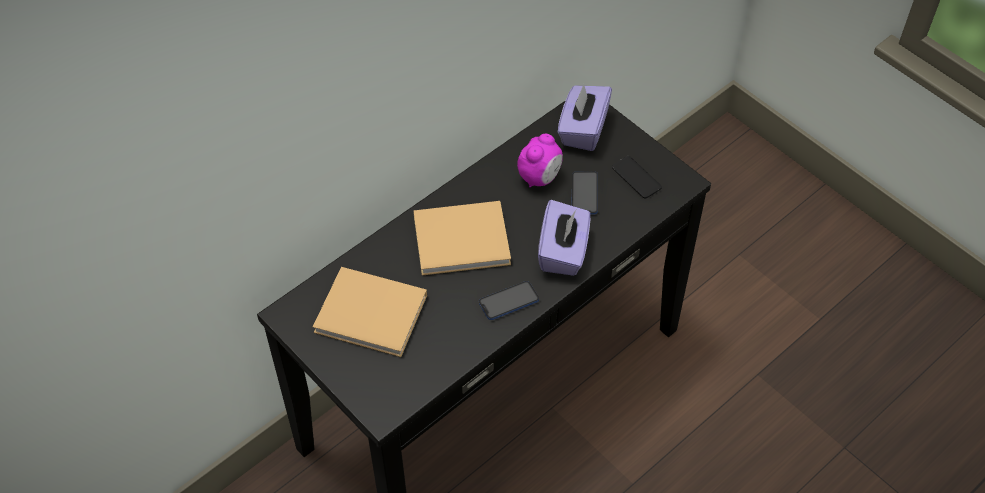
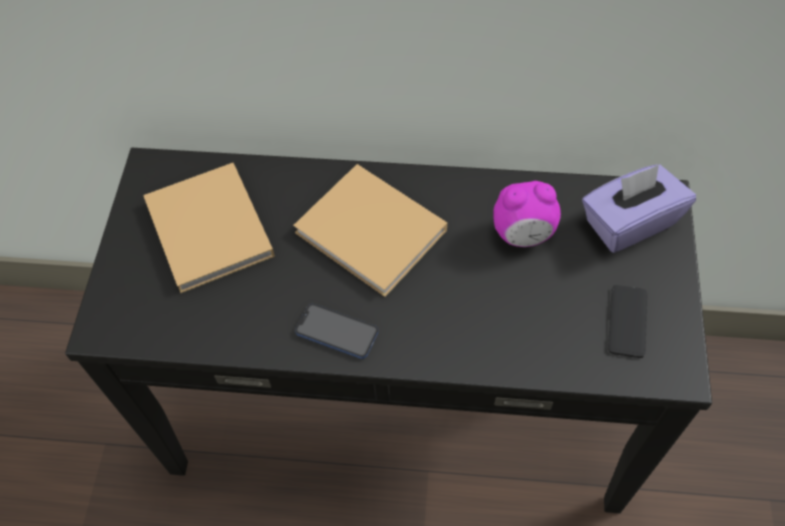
camera: 50 degrees right, 5 degrees up
purple tissue box [538,200,590,276] -> none
phone [572,171,598,215] -> none

